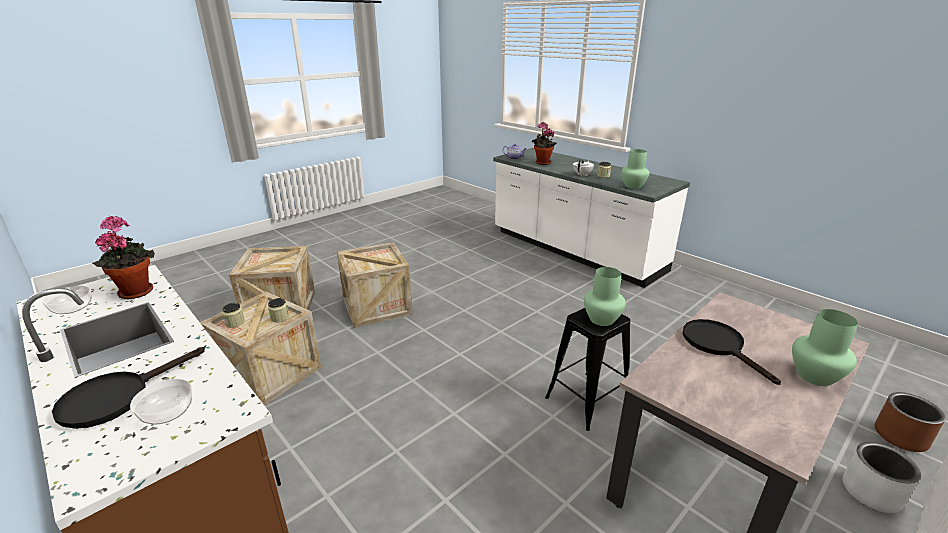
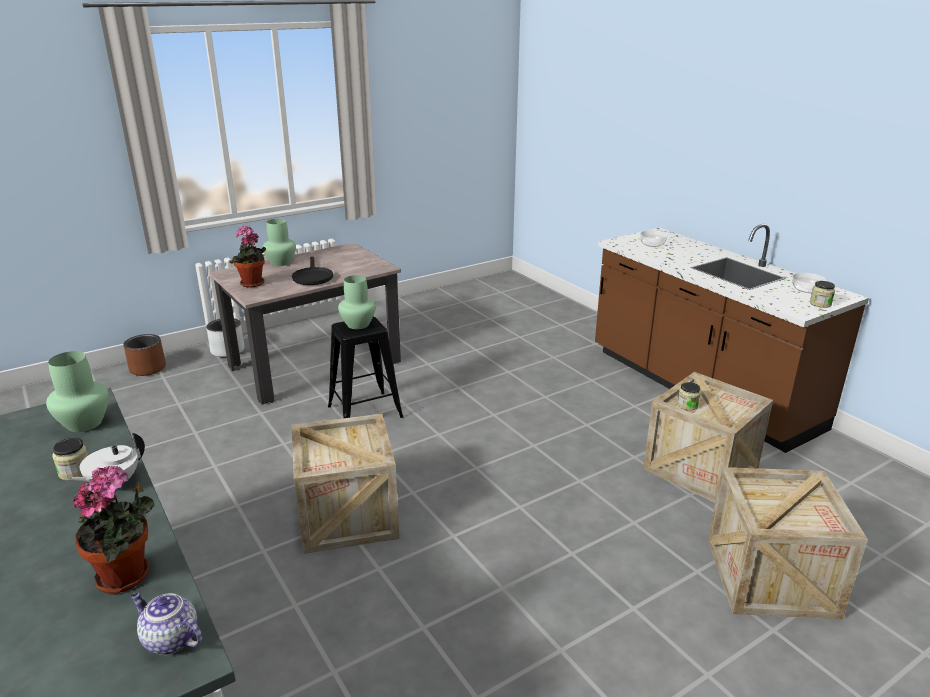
camera: 170 degrees left, 0 degrees up
black frying pan [52,347,205,429] -> none
potted plant [93,216,155,299] -> potted plant moved to [229,226,266,288]
jar [222,303,245,328] -> jar moved to [810,281,835,308]
crate [337,242,413,328] -> crate moved to [291,414,399,554]

